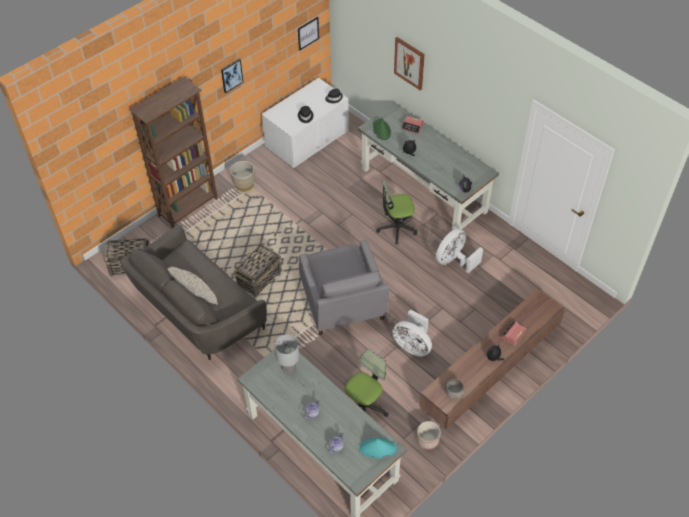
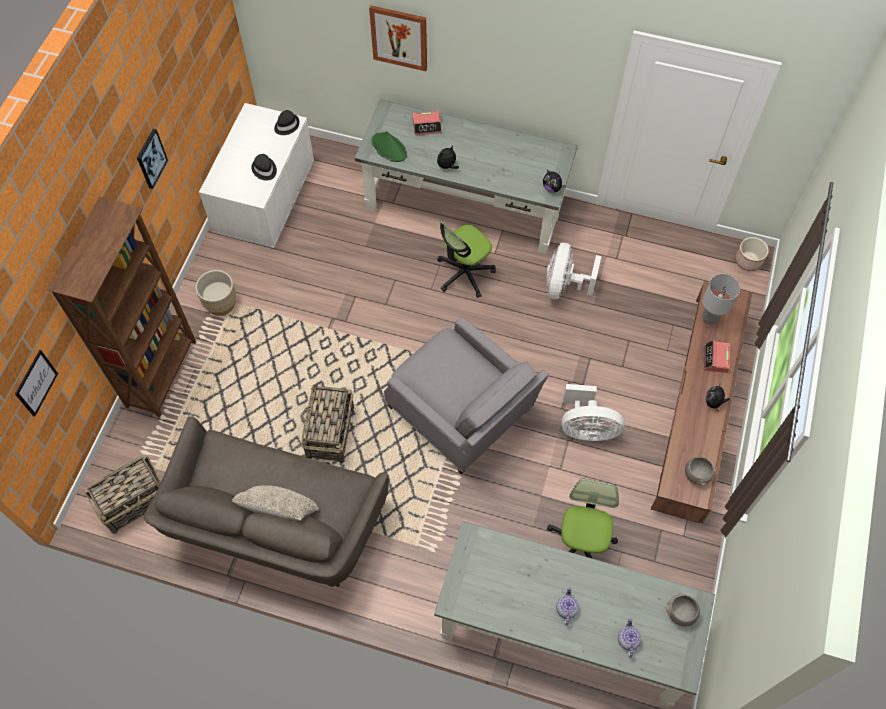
camera: 30 degrees left, 10 degrees up
grey table lamp [275,334,299,375] -> grey table lamp moved to [702,274,740,325]
picture [298,17,319,51] -> picture moved to [15,350,58,417]
turquoise hat [359,438,397,459] -> grey bowl [666,593,700,627]
planter [417,421,441,449] -> planter moved to [735,237,769,271]

